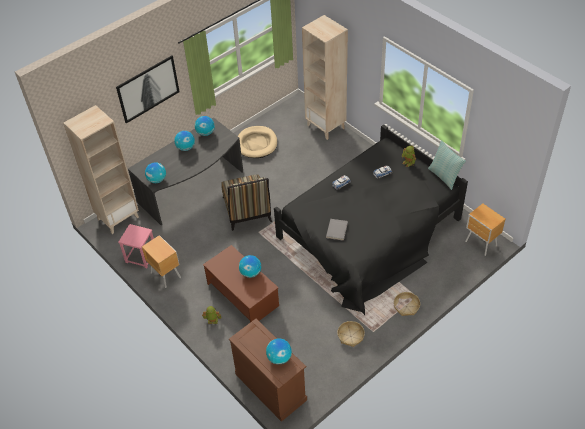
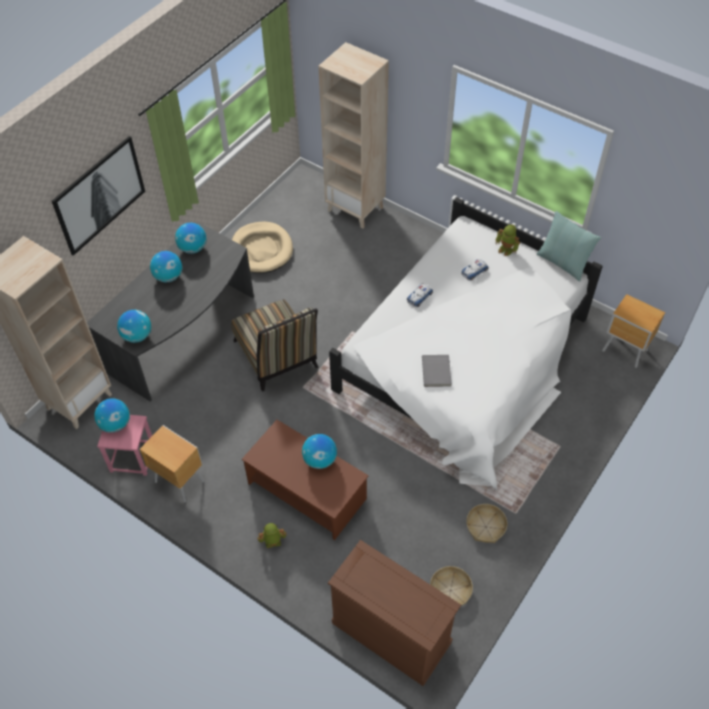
camera: 15 degrees left, 5 degrees up
globe [266,338,292,364] -> globe moved to [94,398,130,433]
black bed [274,125,468,316] -> white bed [329,197,603,491]
basket [394,292,420,316] -> basket moved to [430,566,473,606]

